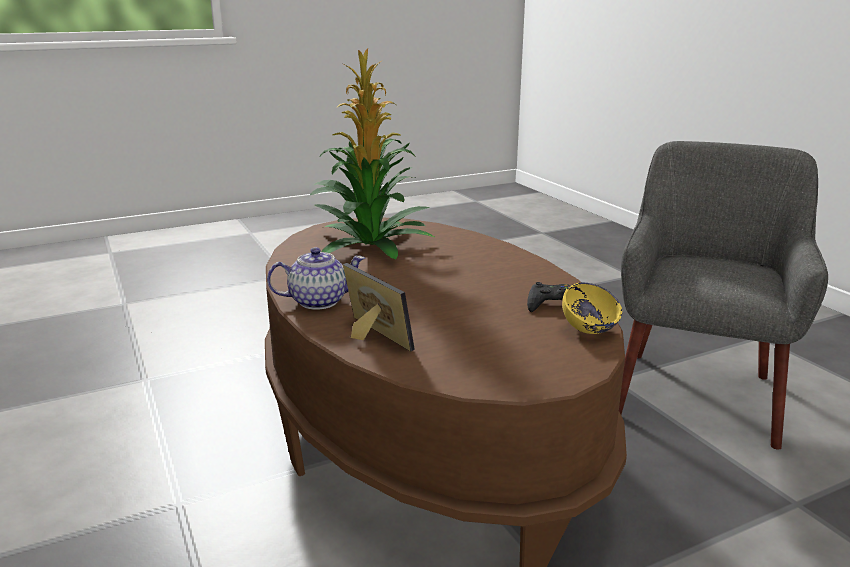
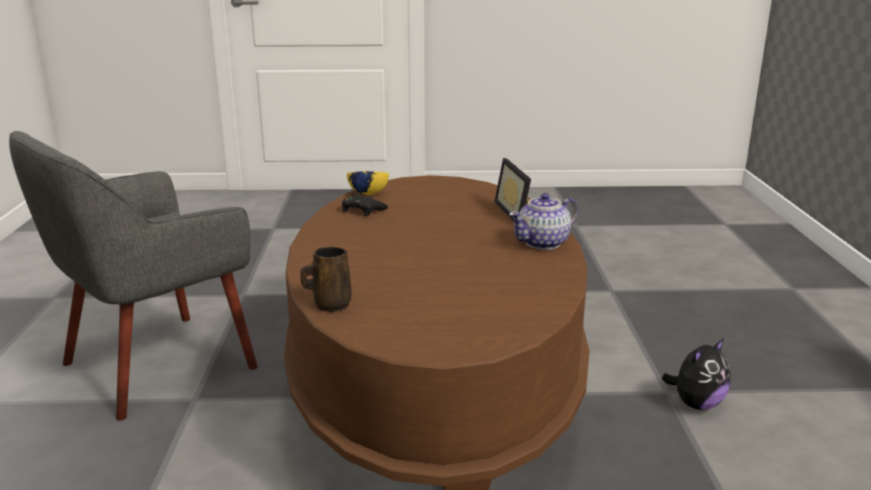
camera: 155 degrees left, 0 degrees up
teapot [267,247,365,309] -> teapot turned 45 degrees counterclockwise [509,193,578,250]
potted plant [310,49,434,259] -> none
none -> brown mug [300,247,351,312]
none -> plush toy [662,338,731,410]

